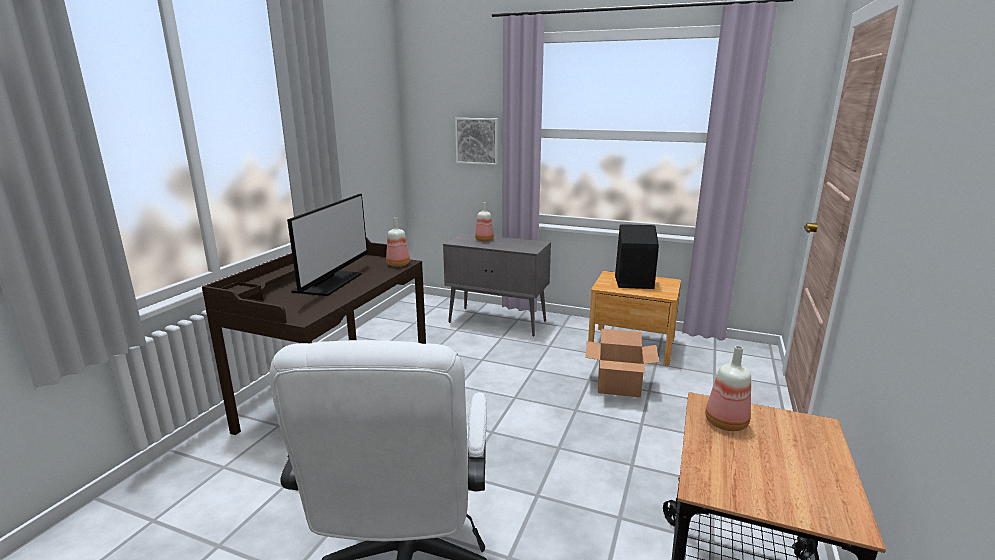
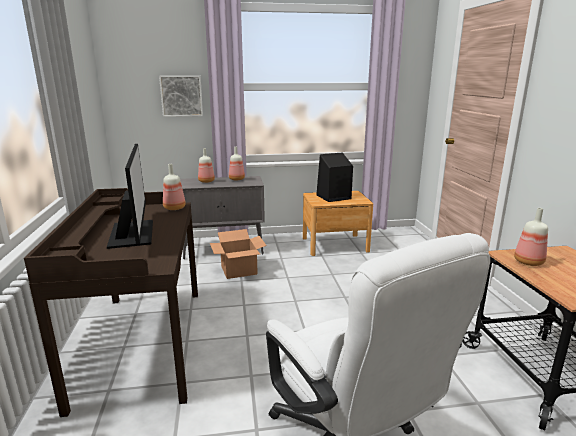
camera: 30 degrees left, 0 degrees up
cardboard box [585,329,659,397] -> cardboard box moved to [210,229,267,279]
none -> bottle [229,146,245,181]

